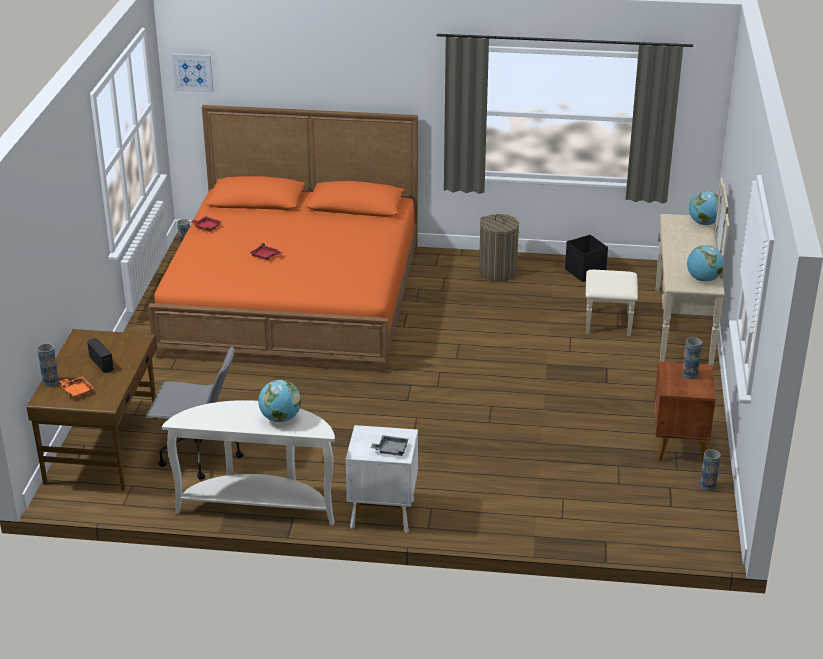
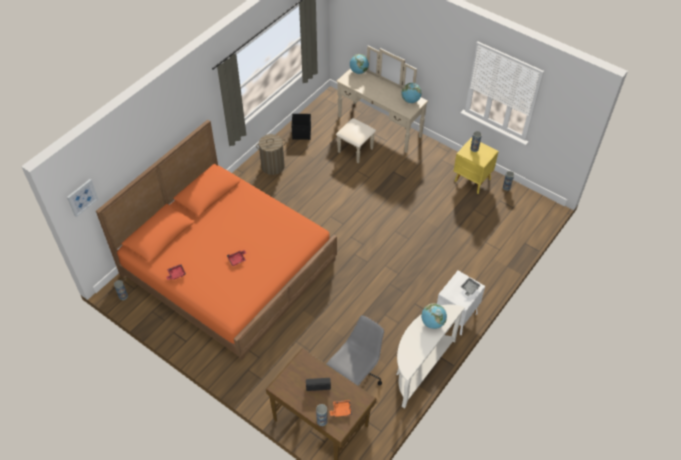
camera: 60 degrees left, 20 degrees up
brown nightstand [654,362,716,463] -> yellow nightstand [454,138,499,194]

